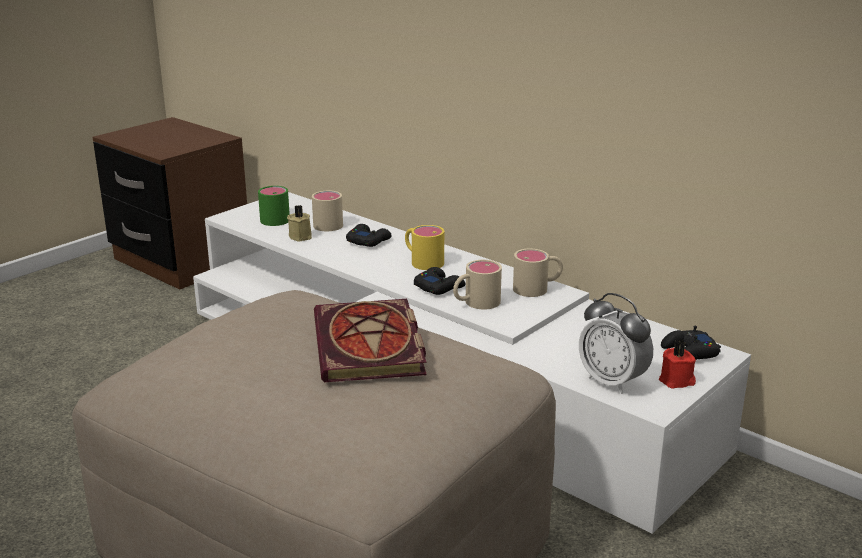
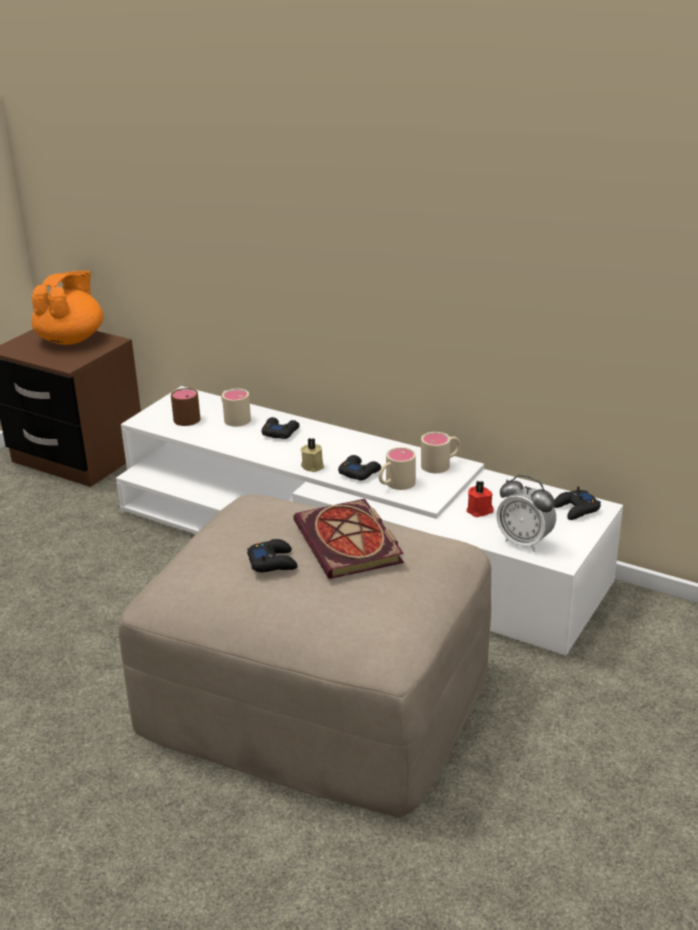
camera: 10 degrees left, 5 degrees up
green mug [258,186,290,226] -> brown mug [171,388,200,426]
beige candle [287,205,312,242] -> beige candle moved to [300,438,324,472]
yellow mug [405,225,444,270] -> none
red candle [659,340,696,389] -> red candle moved to [467,481,494,517]
none -> orange teapot [31,271,103,345]
none -> black game controller [247,539,298,572]

